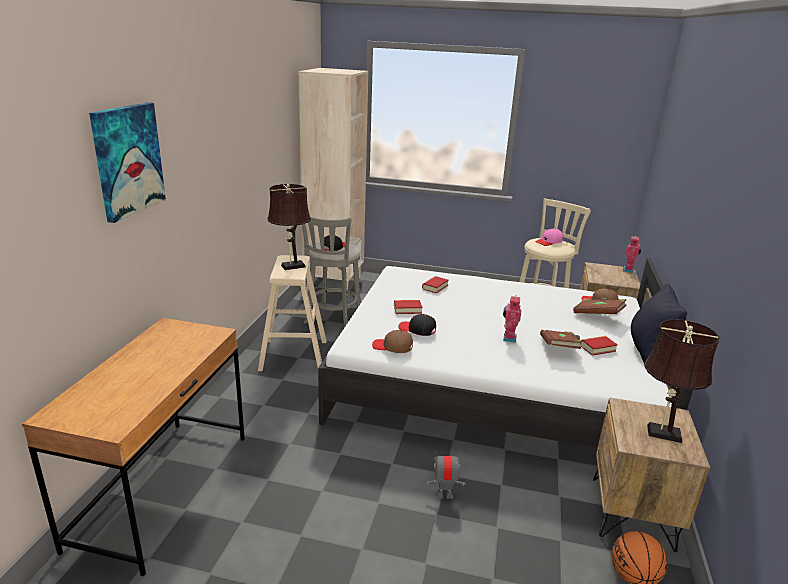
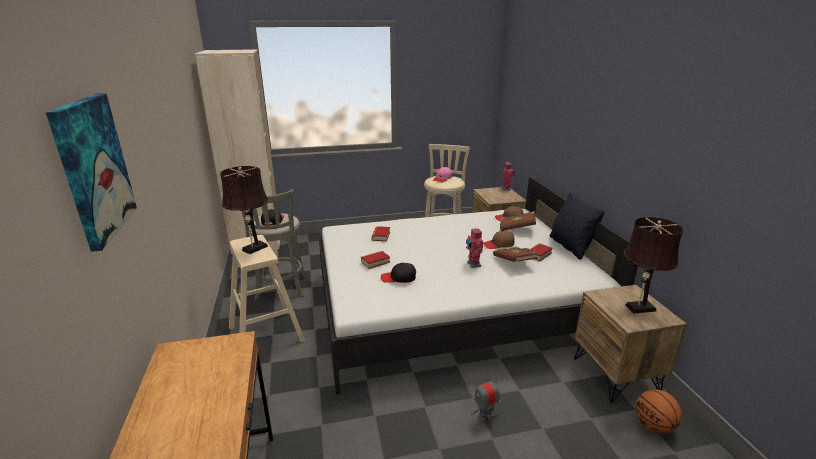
camera: 25 degrees left, 0 degrees up
brown cap [372,330,413,353] -> brown cap moved to [483,231,515,249]

